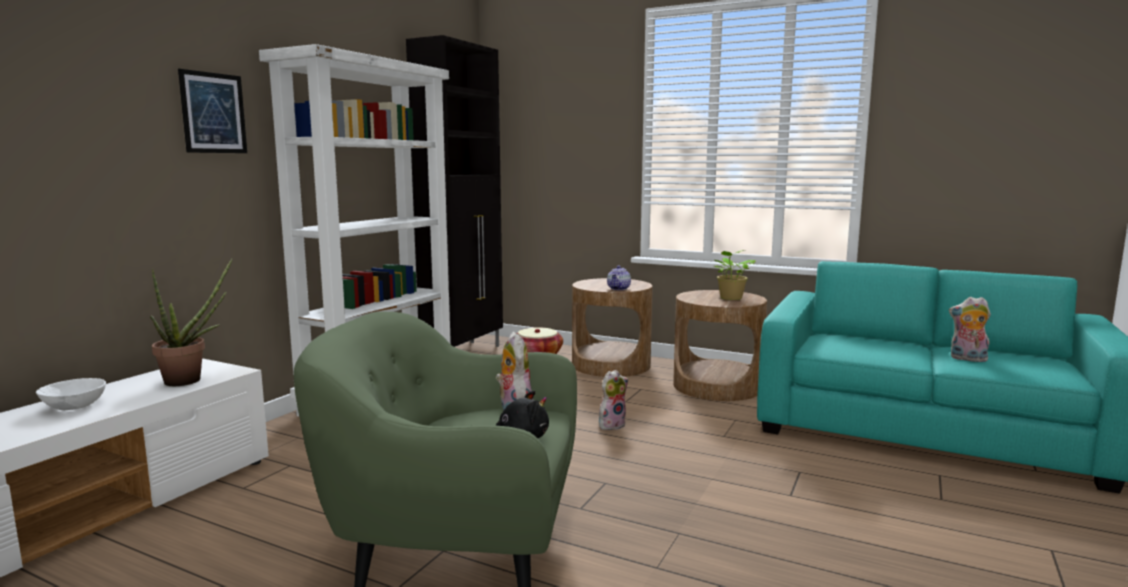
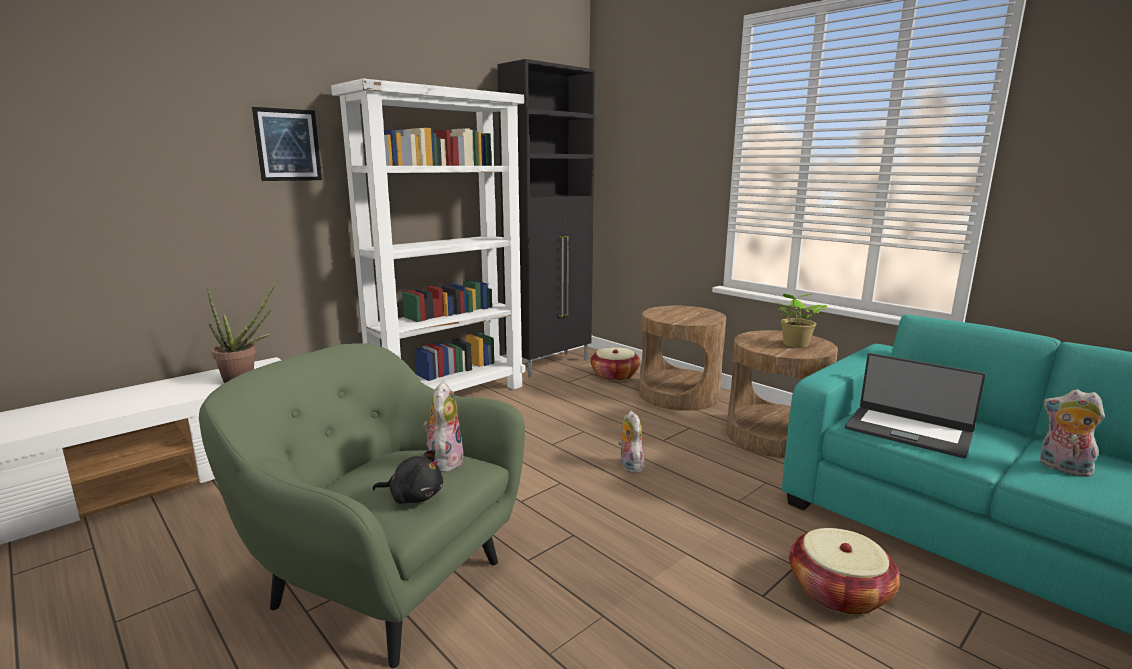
camera: 20 degrees right, 5 degrees up
white bowl [36,378,106,410] -> none
plush toy [599,370,628,430] -> plush toy turned 90 degrees counterclockwise [618,411,644,474]
teapot [607,265,631,290] -> none
none -> basket [789,528,900,615]
none -> laptop [845,353,986,458]

